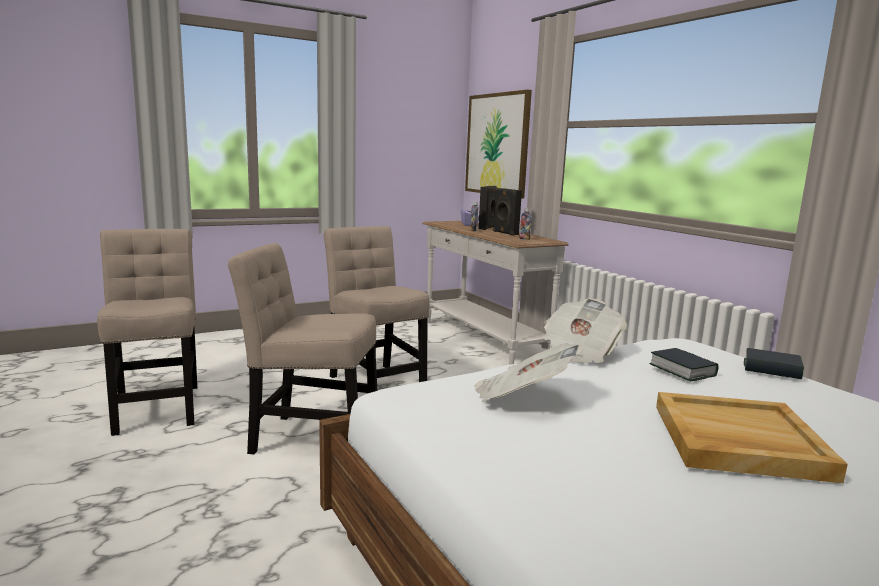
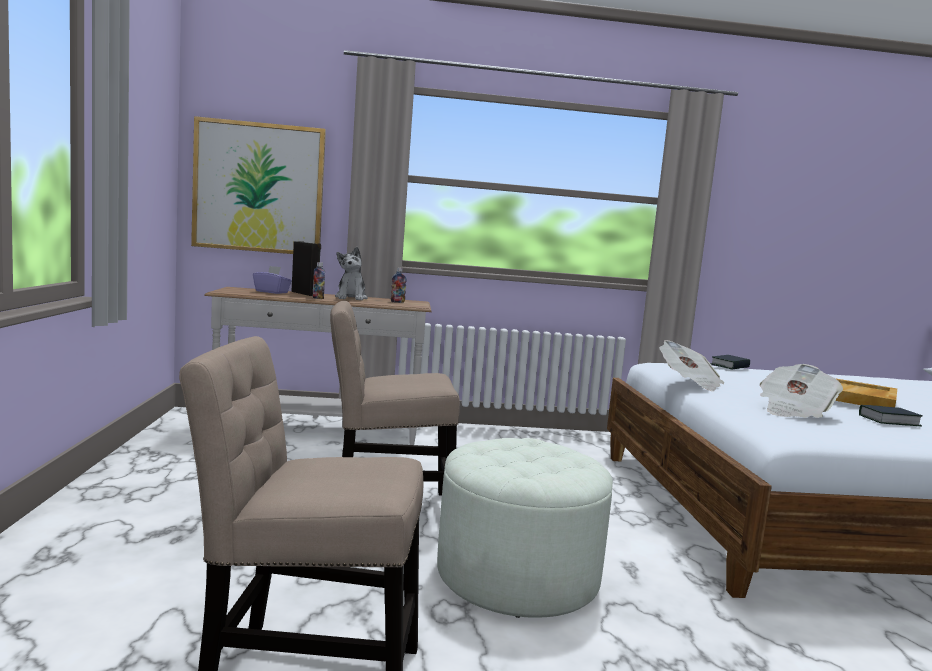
camera: 65 degrees left, 5 degrees down
beige chair [228,243,377,454] -> white ottoman [437,438,613,618]
black speaker [493,188,522,236] -> plush toy [335,247,368,300]
book [649,348,718,381] -> book moved to [859,405,923,426]

